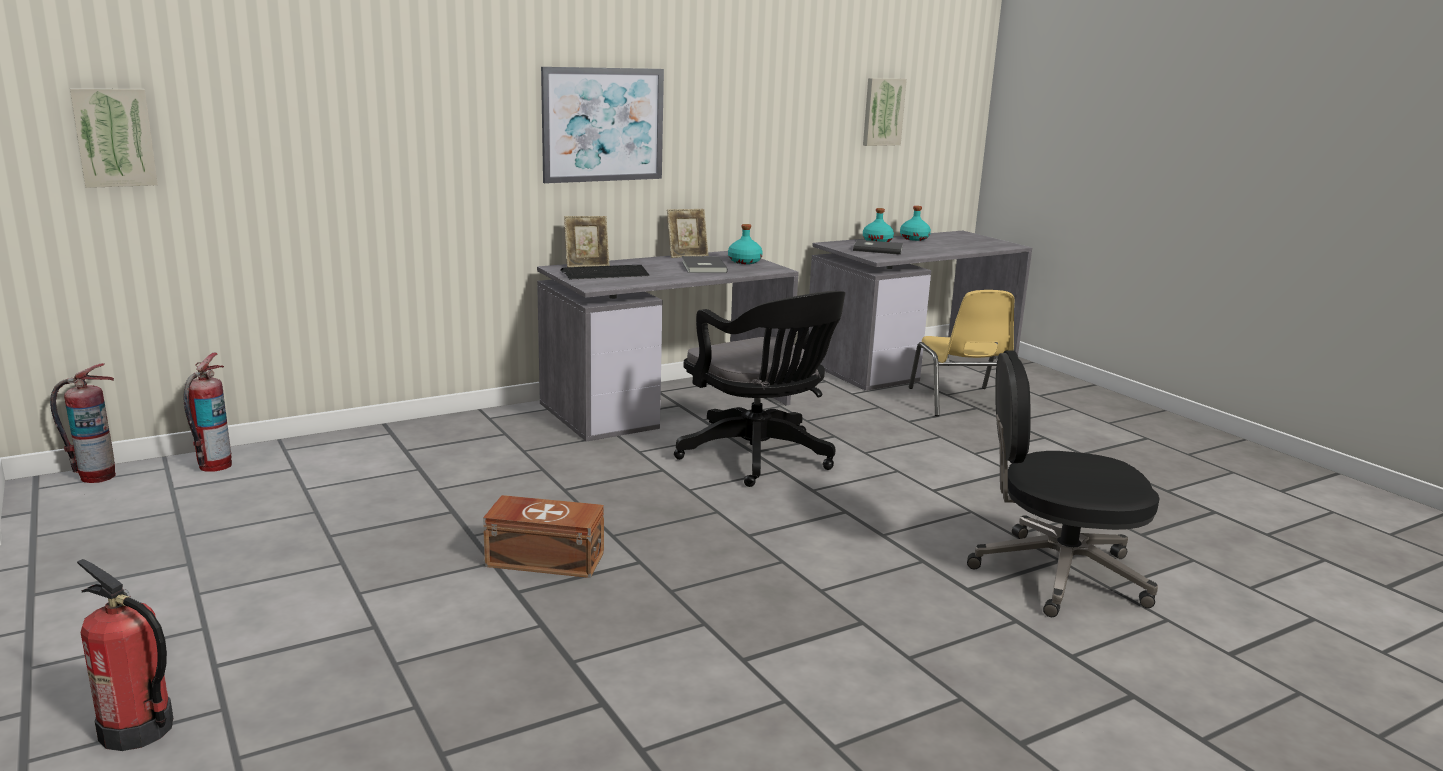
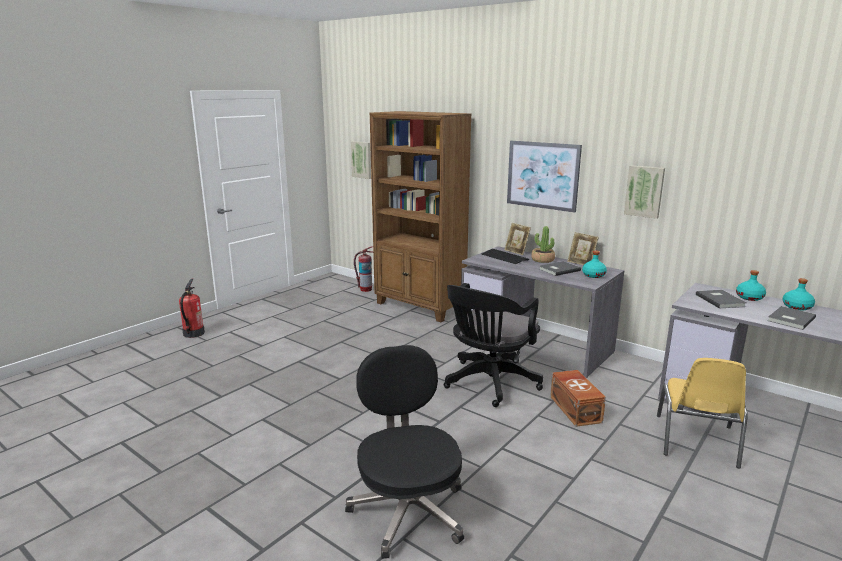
camera: 70 degrees right, 0 degrees up
fire extinguisher [50,363,116,483] -> none
brown storage box [483,495,604,578] -> brown storage box moved to [550,370,606,427]
picture [863,78,907,146] -> picture moved to [624,165,665,219]
yellow chair [909,290,1014,416] -> yellow chair turned 45 degrees counterclockwise [657,358,748,469]
none -> brown bookcase [370,111,472,322]
none -> potted plant [531,226,555,263]
none -> grey book [768,306,816,330]

